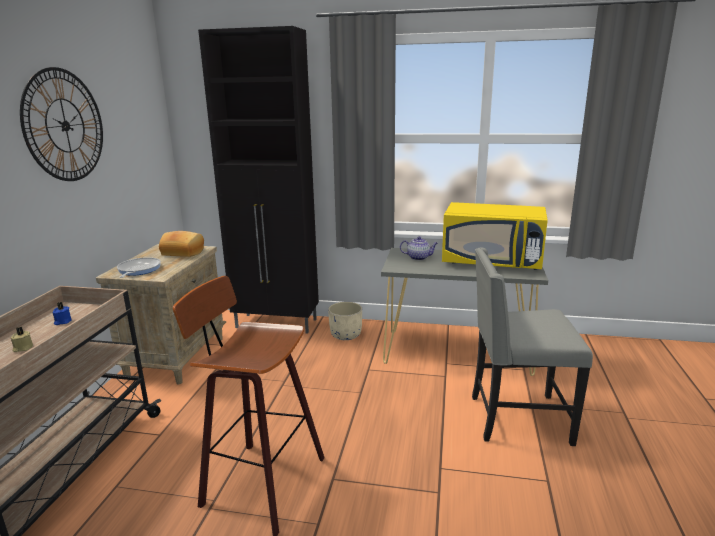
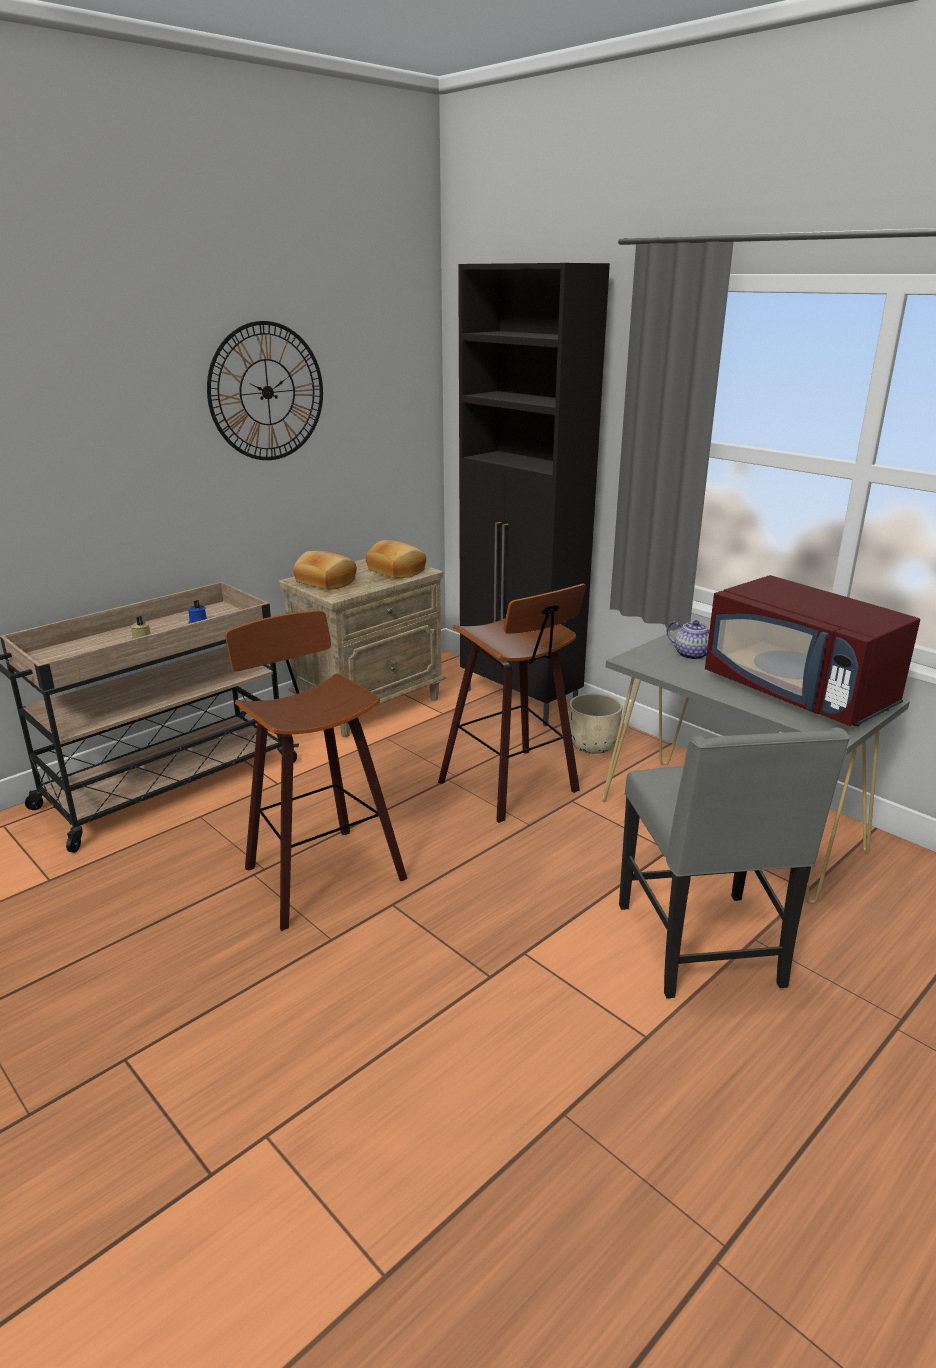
camera: 35 degrees right, 5 degrees up
frying pan [117,257,161,278] -> bread [293,551,357,590]
yellow microwave [442,202,548,270] -> red microwave [705,575,920,726]
grey chair [472,248,593,446] -> grey chair turned 135 degrees counterclockwise [619,728,850,999]
none -> stool [438,584,586,823]

